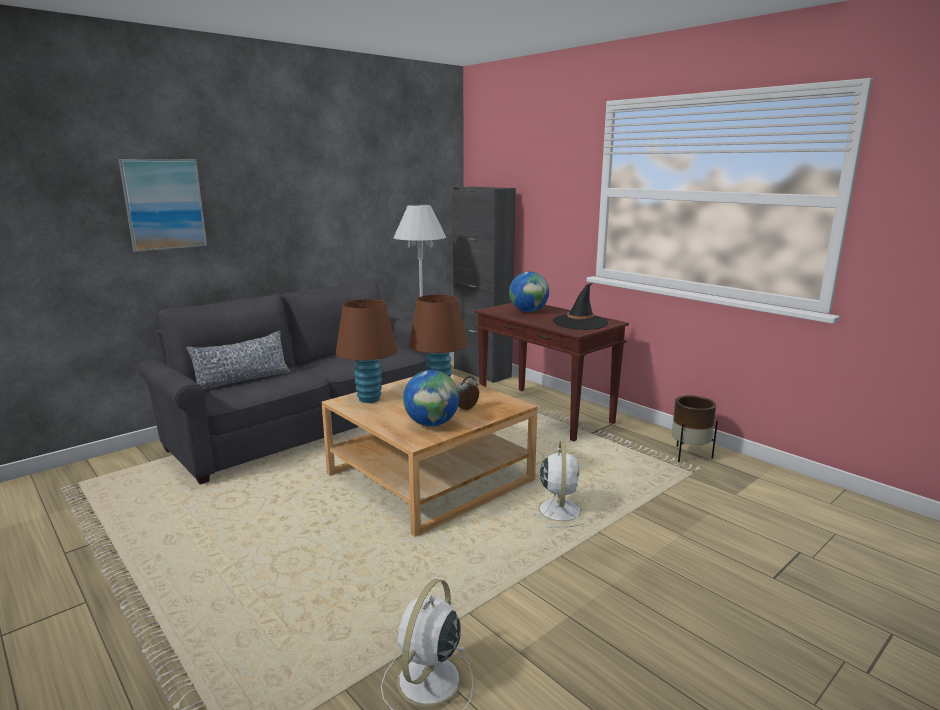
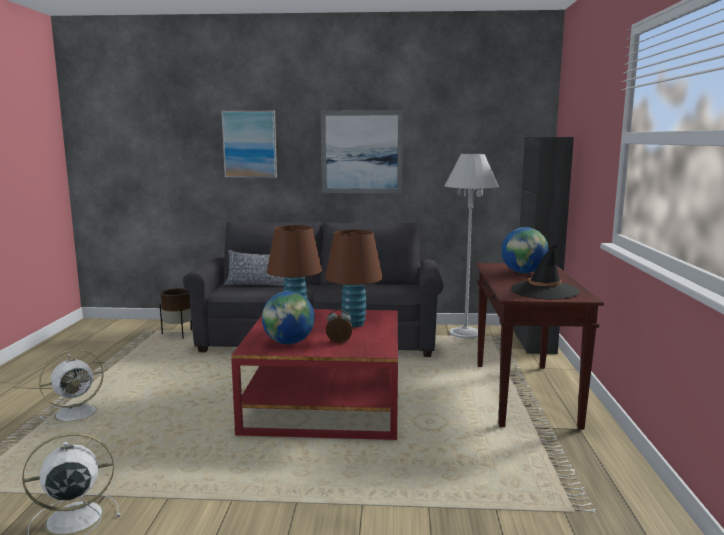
camera: 45 degrees right, 5 degrees down
beige coffee table [322,374,538,537] -> red coffee table [231,309,398,440]
white fan [529,441,590,528] -> white fan moved to [39,349,107,426]
brown planter [672,395,718,462] -> brown planter moved to [160,288,192,339]
none -> picture [321,110,403,193]

